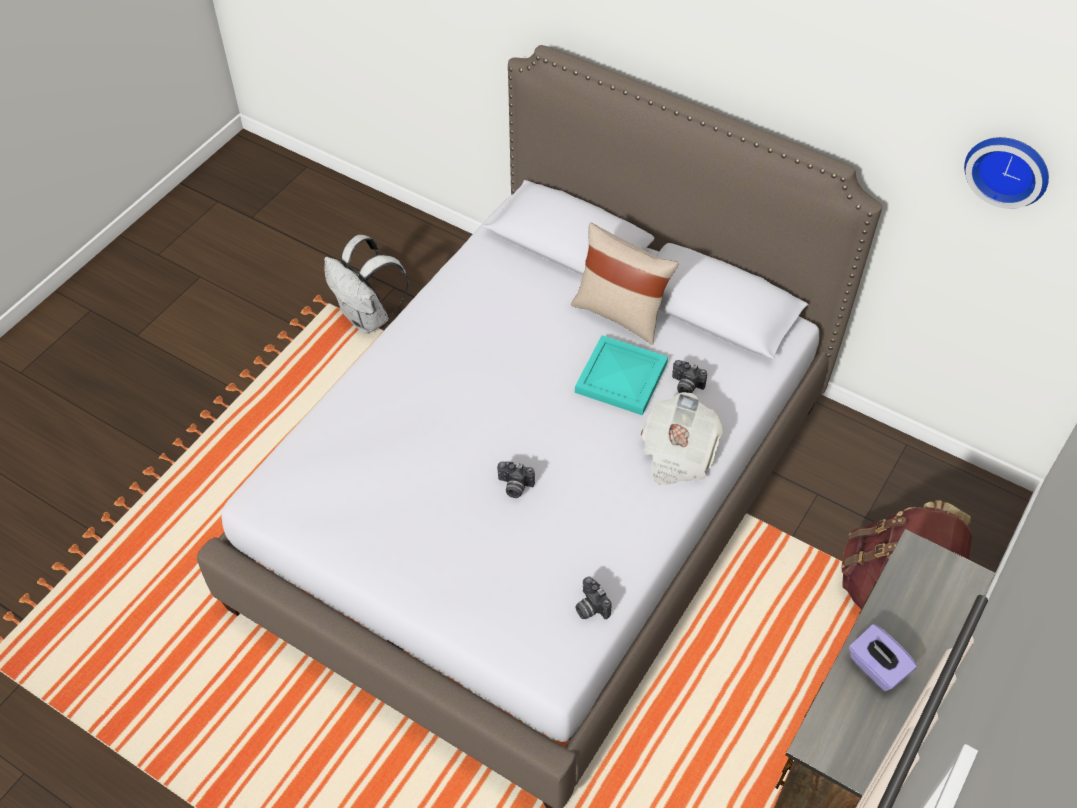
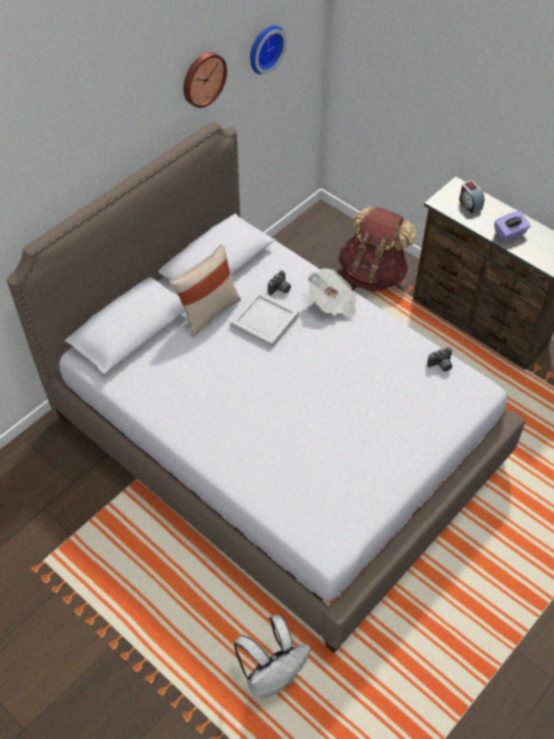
camera: 80 degrees left, 0 degrees up
white backpack [324,235,409,334] -> white backpack moved to [234,615,311,699]
camera [497,461,535,498] -> none
turquoise tray [575,335,668,416] -> white tray [230,291,299,348]
none -> wall clock [183,52,227,108]
none -> alarm clock [459,180,484,214]

